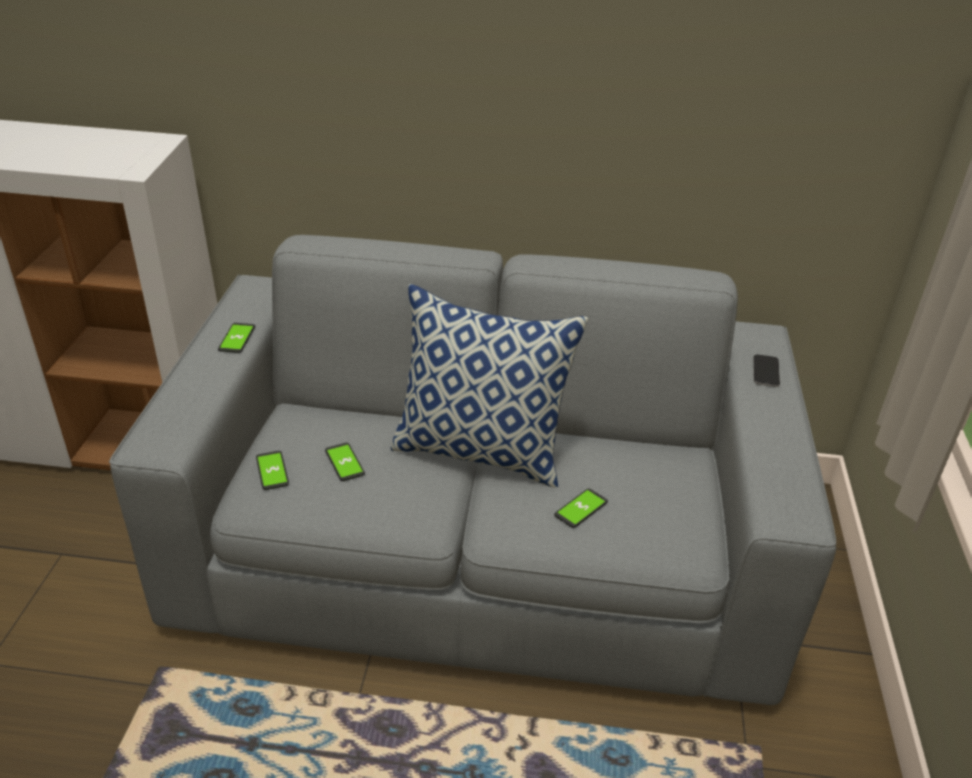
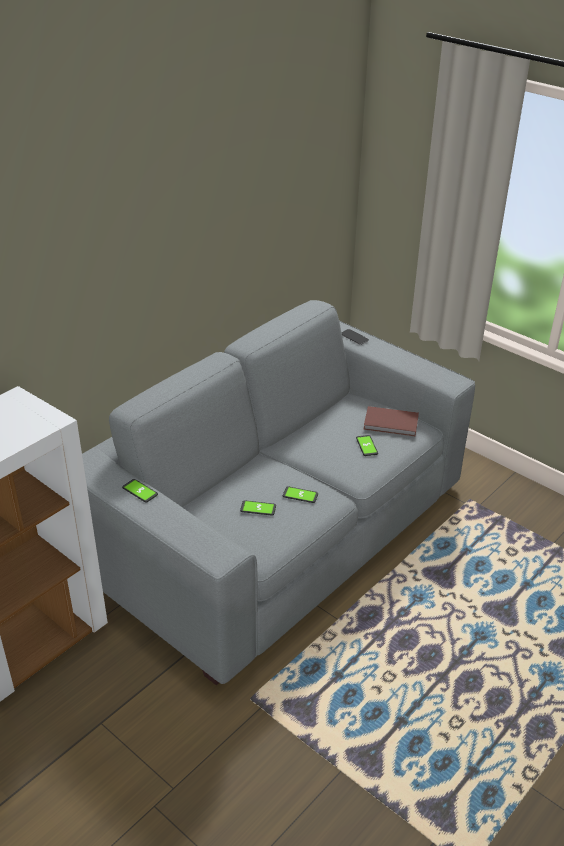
camera: 55 degrees left, 0 degrees up
phone [256,451,289,490] -> phone moved to [283,486,318,503]
pillow [391,284,588,488] -> none
none -> brown book [363,406,419,436]

